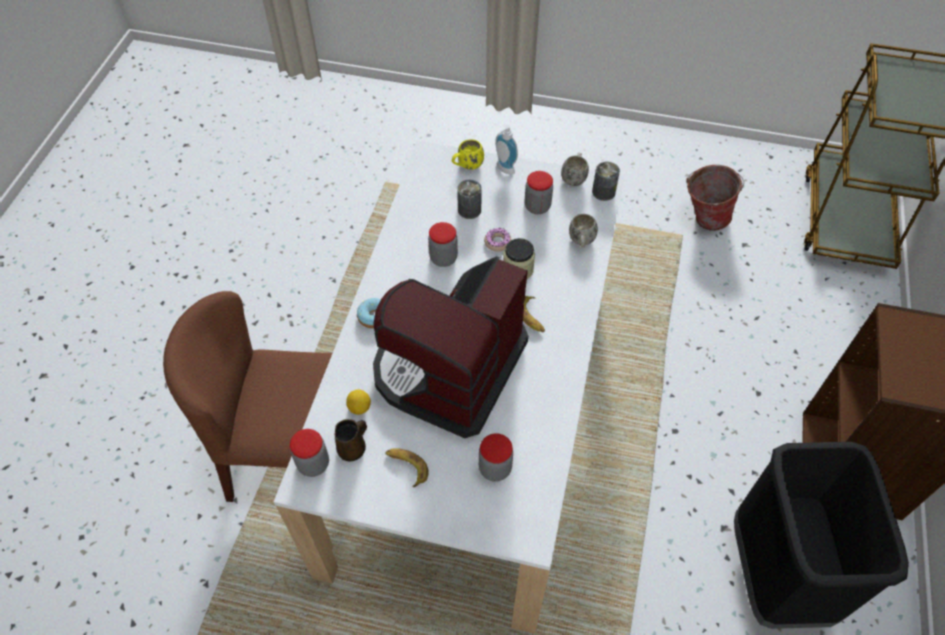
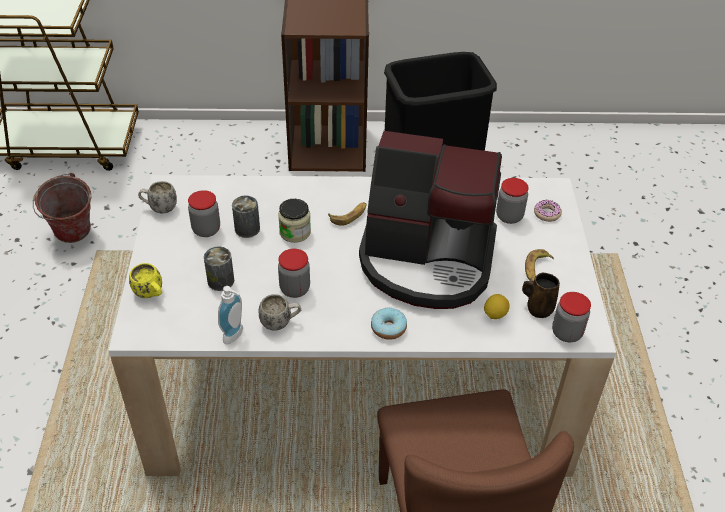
camera: 105 degrees left, 10 degrees down
donut [484,228,511,252] -> donut moved to [534,199,562,222]
soap dispenser [495,125,518,175] -> soap dispenser moved to [218,286,243,344]
white mug [569,214,598,247] -> white mug moved to [258,294,301,331]
can [592,162,620,201] -> can moved to [232,196,260,238]

